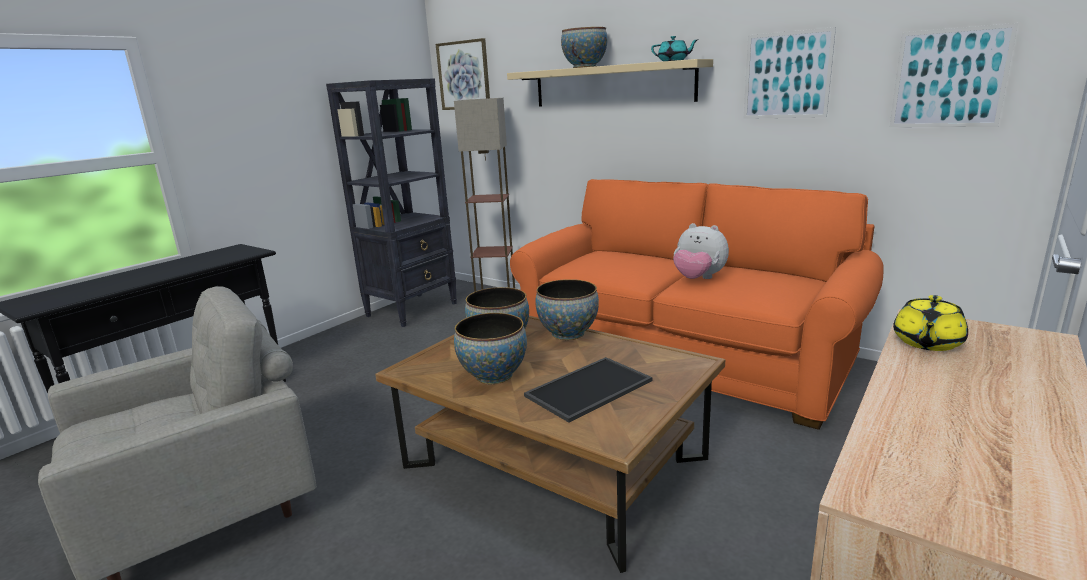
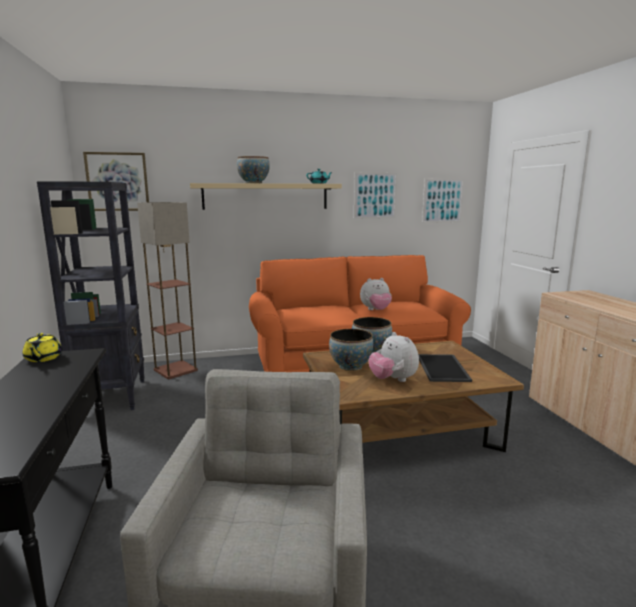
camera: 50 degrees left, 5 degrees down
bowl [454,313,527,384] -> plush toy [369,332,419,382]
yellow teapot [893,295,968,351] -> yellow teapot moved to [23,333,62,362]

